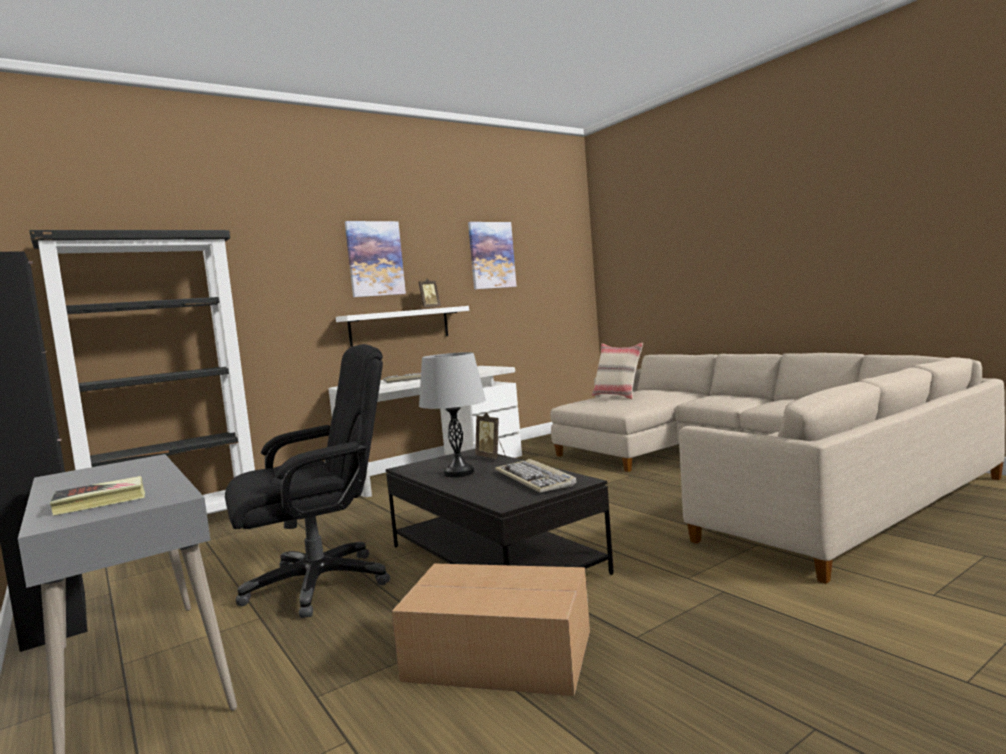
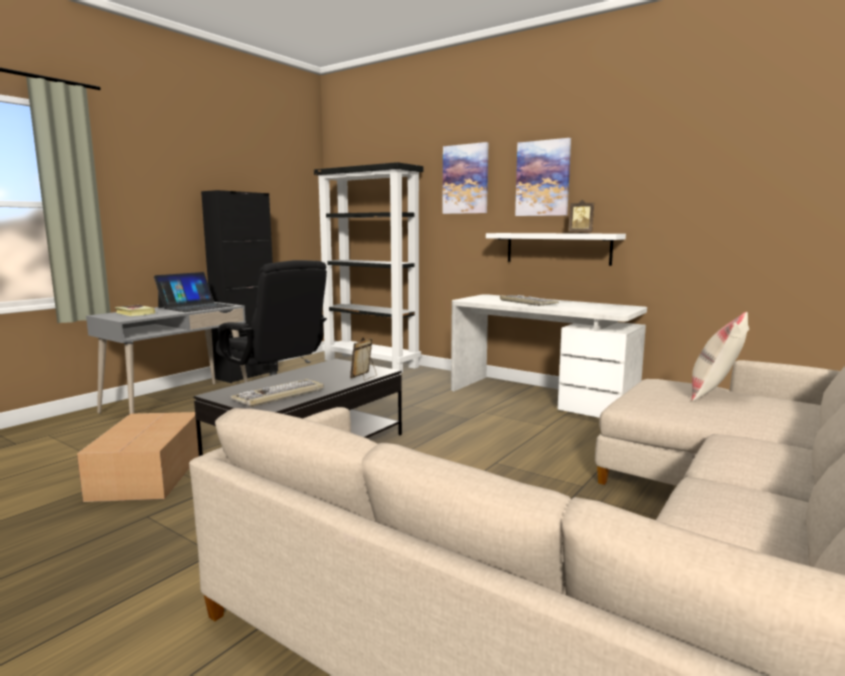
camera: 70 degrees right, 5 degrees up
grey table lamp [419,352,486,477] -> none
picture [468,222,517,290] -> picture moved to [442,142,488,214]
none -> laptop [154,272,234,312]

